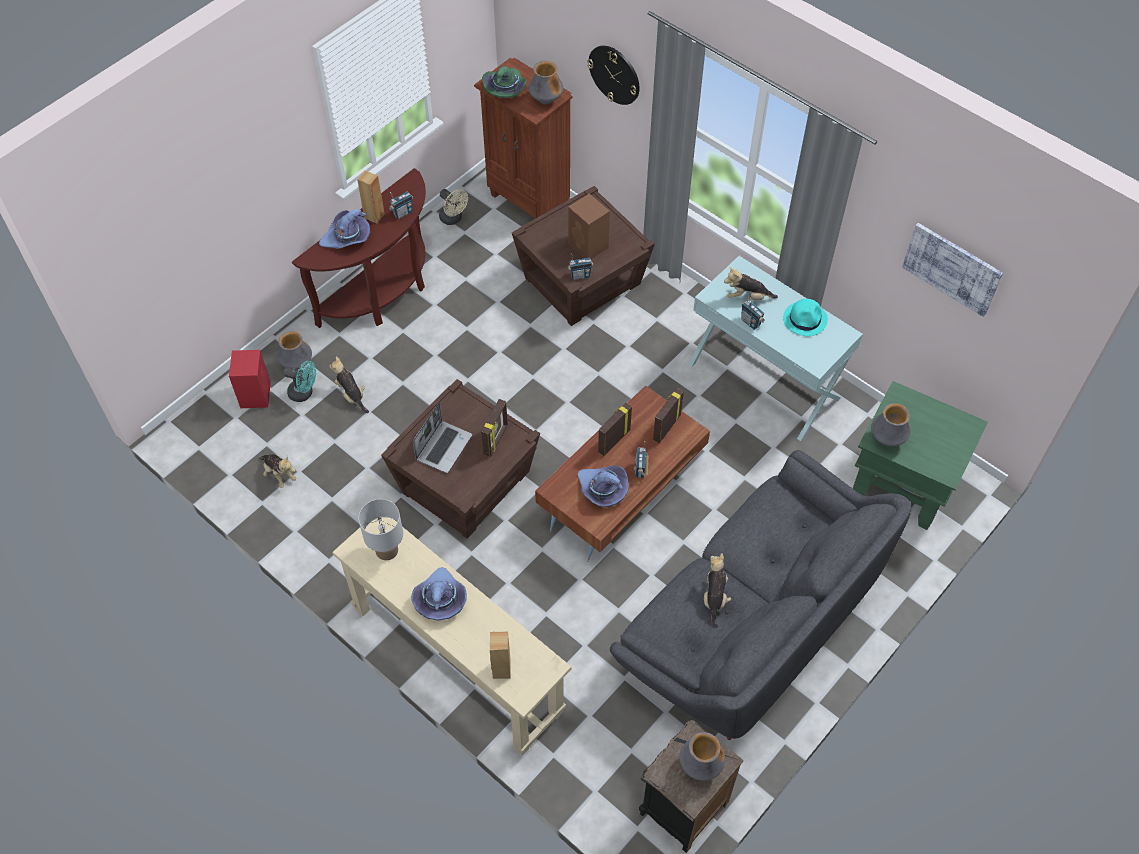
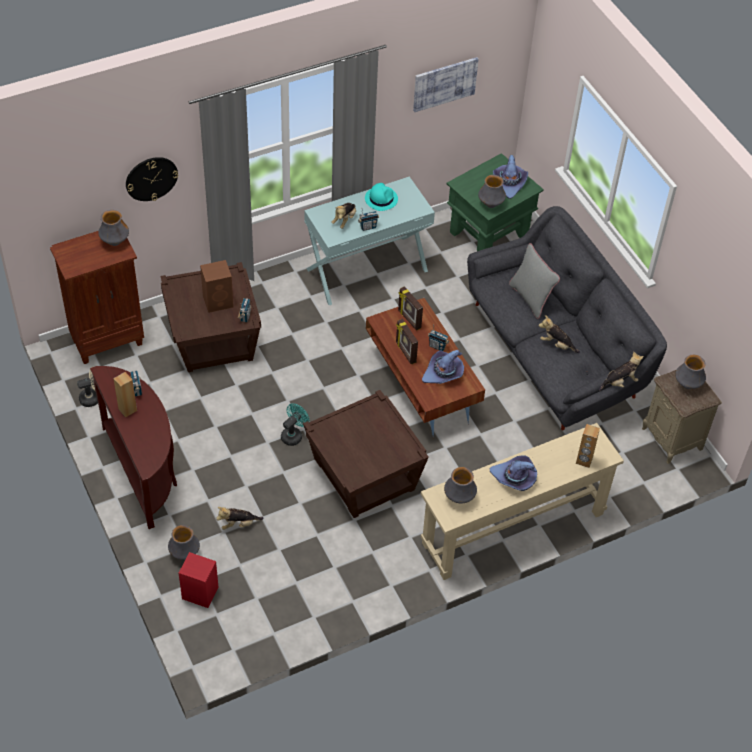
camera: 70 degrees left, 5 degrees down
plush toy [258,454,296,488] -> plush toy moved to [599,352,644,391]
turquoise fan [284,361,316,402] -> turquoise fan moved to [281,403,310,446]
purple hat [319,209,370,249] -> purple hat moved to [493,155,528,199]
grey table lamp [358,499,403,560] -> vase [444,467,477,503]
laptop [413,402,472,473] -> none
picture frame [481,399,508,457] -> none
green hat [482,66,527,98] -> none
black nightstand [639,720,744,853] -> beige nightstand [642,370,722,464]
none -> grey pillow [509,243,560,319]

